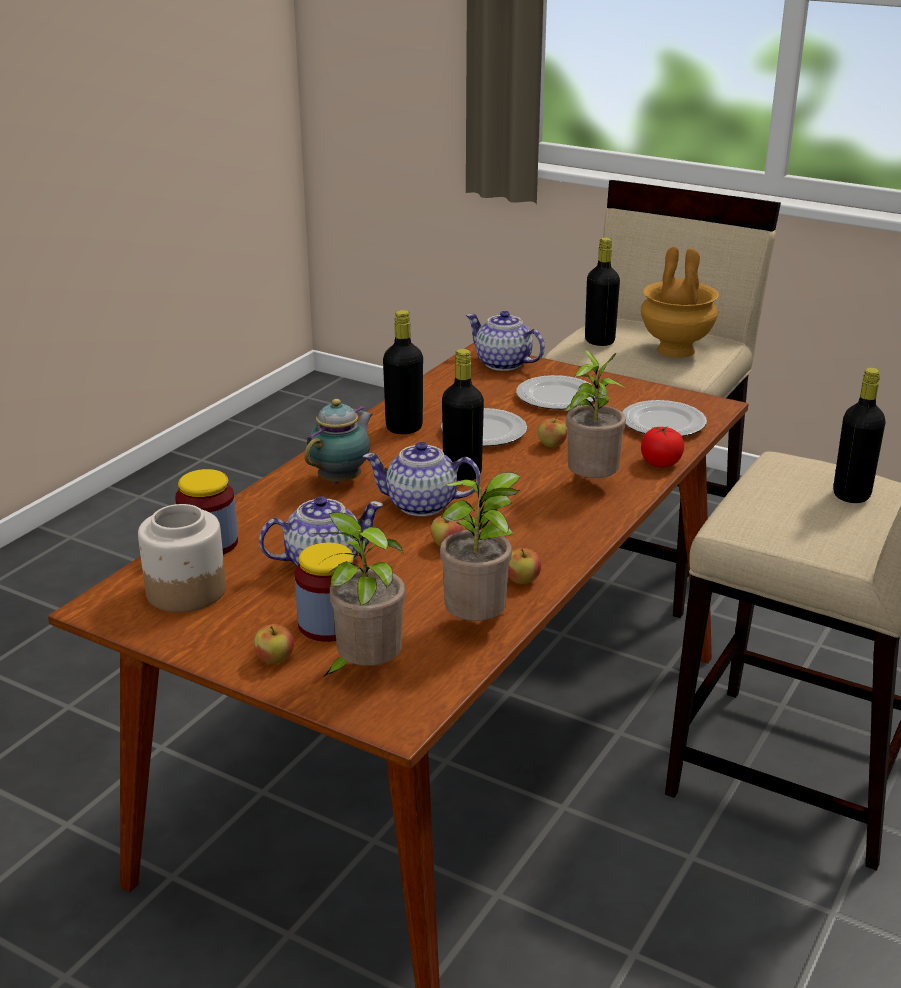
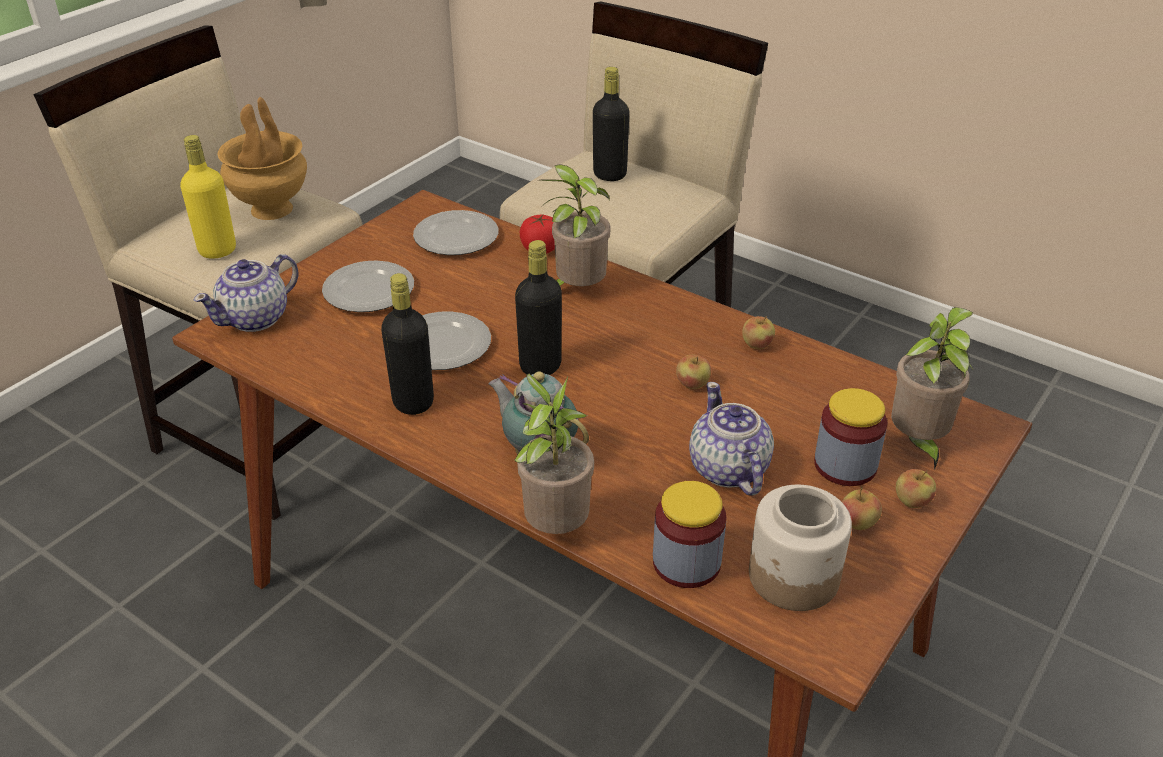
camera: 85 degrees left, 10 degrees up
teapot [363,442,481,516] -> none
potted plant [440,472,521,621] -> potted plant moved to [514,373,594,534]
apple [538,414,567,448] -> apple moved to [842,487,882,530]
black bottle [585,237,620,346] -> yellow bottle [180,135,236,258]

